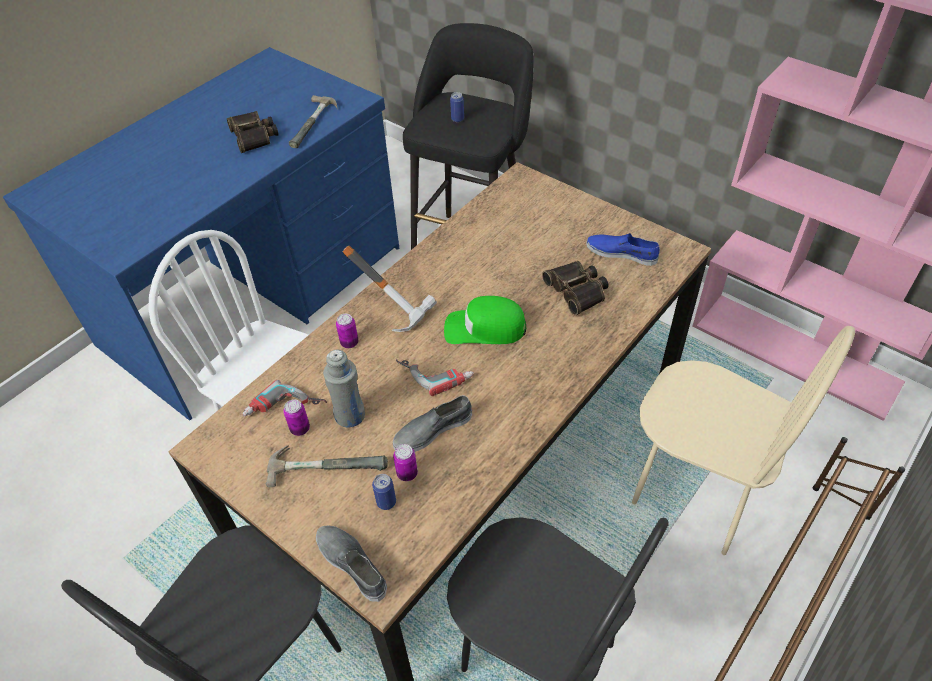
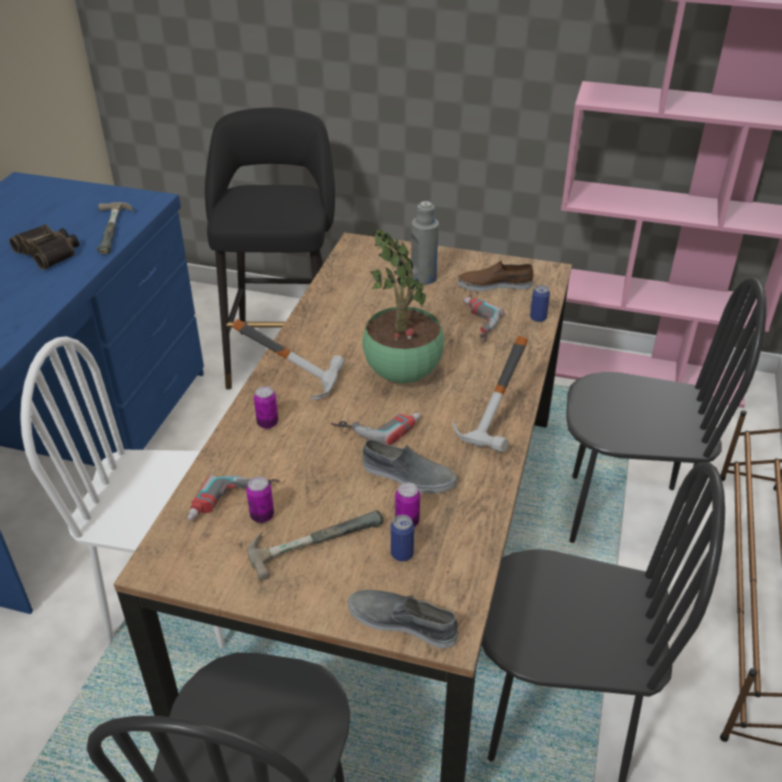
camera: 25 degrees left, 10 degrees down
grey bottle [323,350,365,427] -> grey bottle moved to [411,201,439,285]
grey shoe [393,395,472,452] -> grey shoe turned 105 degrees counterclockwise [362,440,457,494]
green cap [444,296,526,344] -> potted plant [362,229,444,383]
can [450,92,464,122] -> can moved to [530,285,550,322]
binoculars [542,261,609,315] -> power drill [463,297,504,343]
blue shoe [586,233,660,266] -> brown shoe [457,261,534,291]
beige chair [632,326,855,555] -> black chair [566,277,767,549]
none -> hammer [452,336,528,452]

